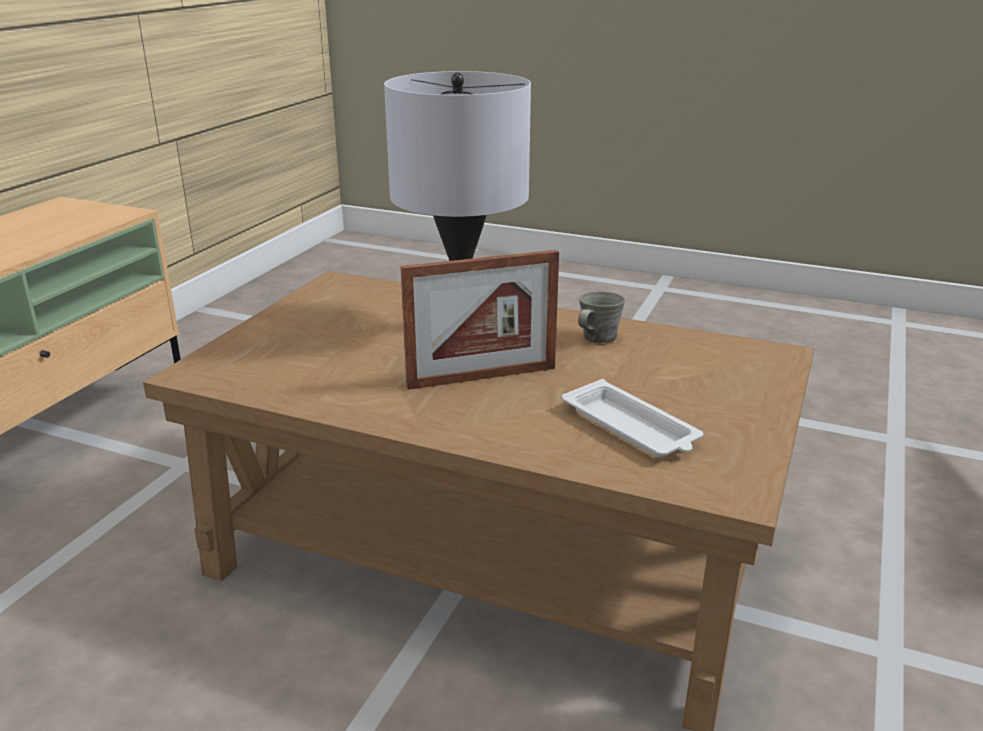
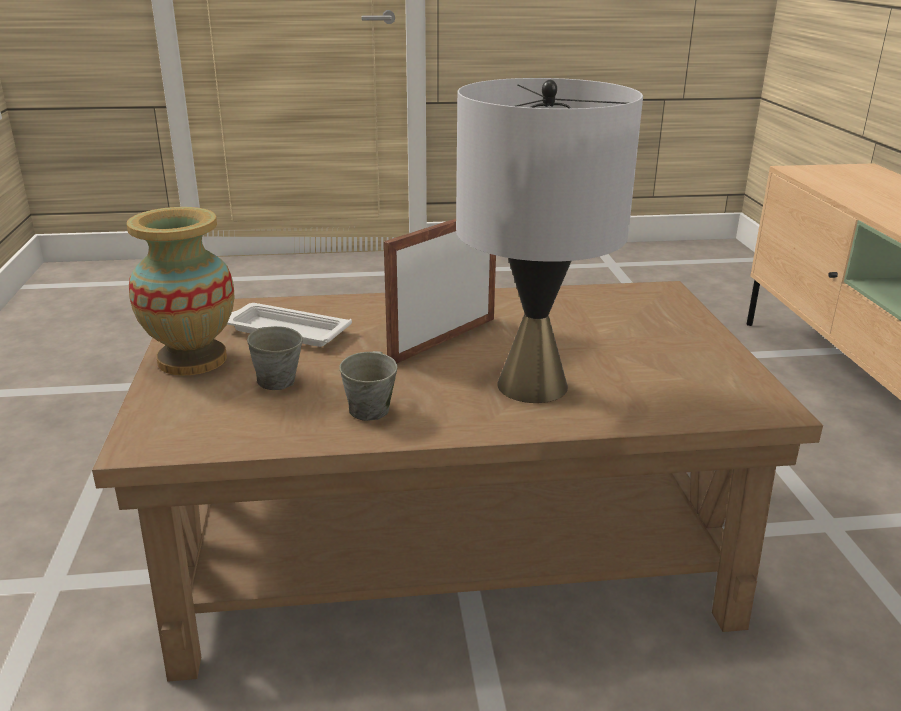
camera: 150 degrees right, 0 degrees up
none -> vase [127,207,235,375]
none -> grey mug [247,326,303,390]

